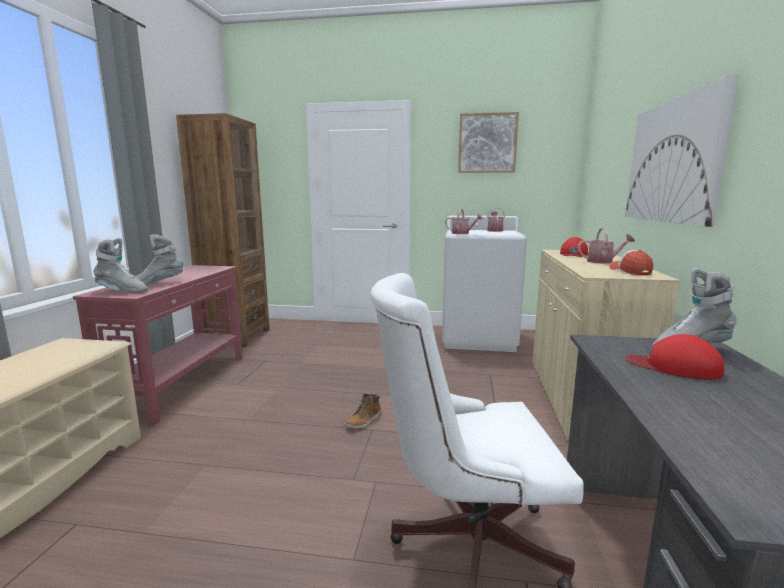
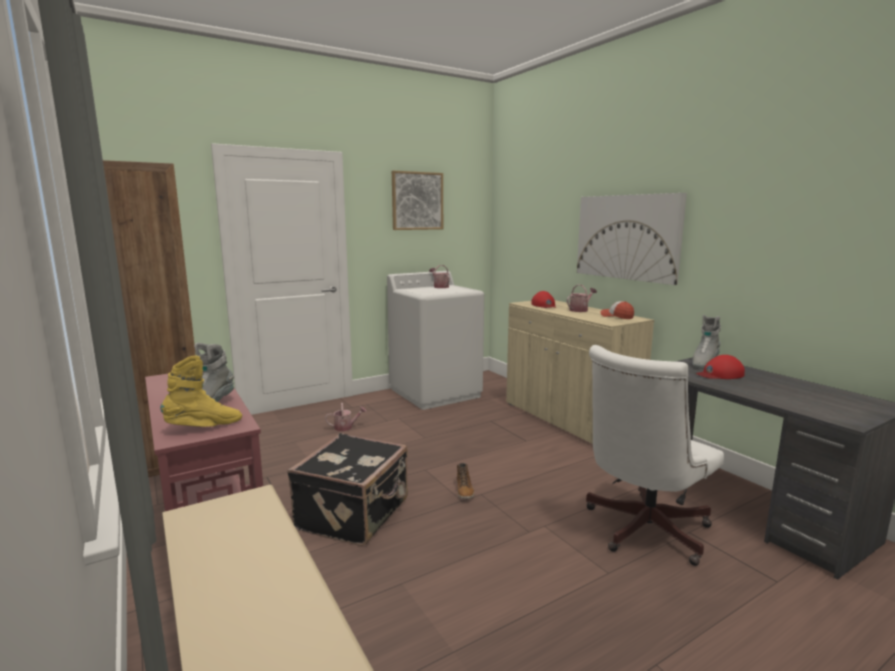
camera: 40 degrees left, 0 degrees up
grey boot [93,238,148,293] -> yellow boot [160,356,242,427]
watering can [445,209,483,234] -> watering can moved to [325,403,367,431]
none -> black suitcase [287,433,408,546]

